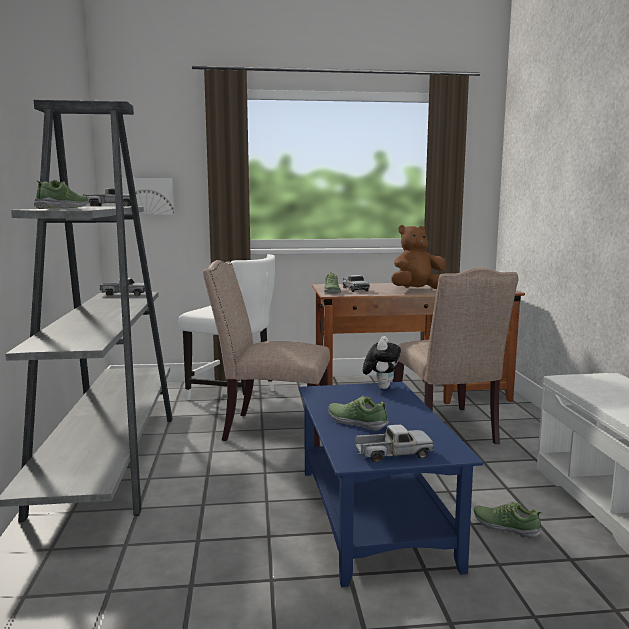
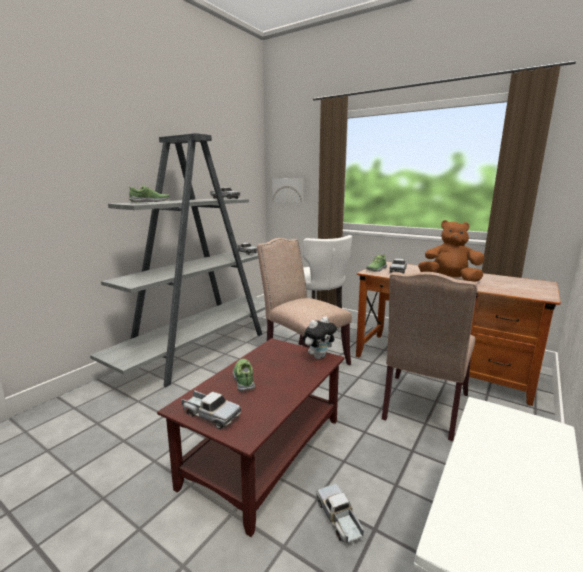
camera: 40 degrees right, 5 degrees up
blue coffee table [299,382,483,587] -> brown coffee table [157,338,345,537]
shoe [474,501,542,539] -> toy truck [316,484,364,544]

